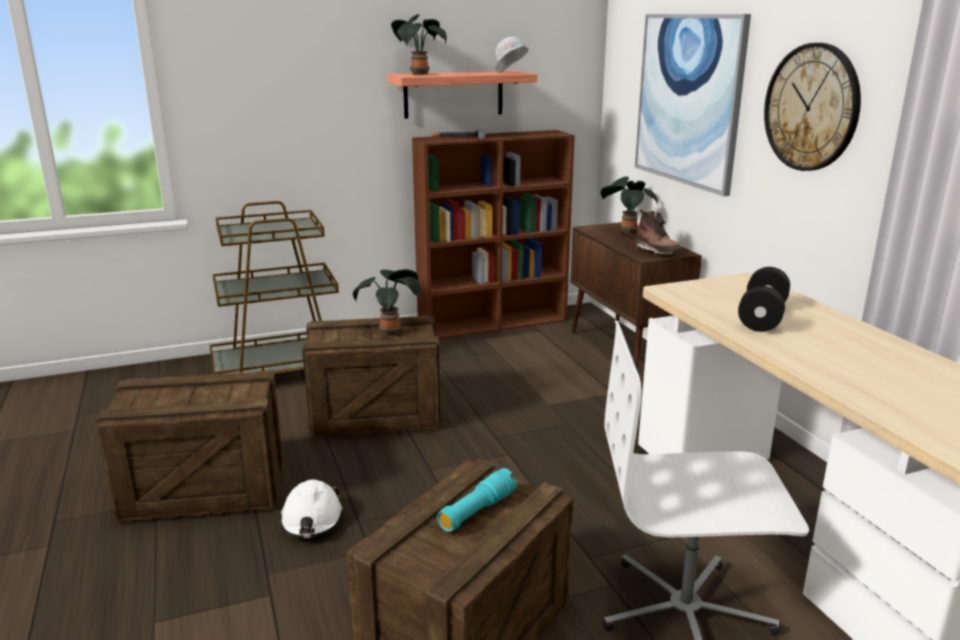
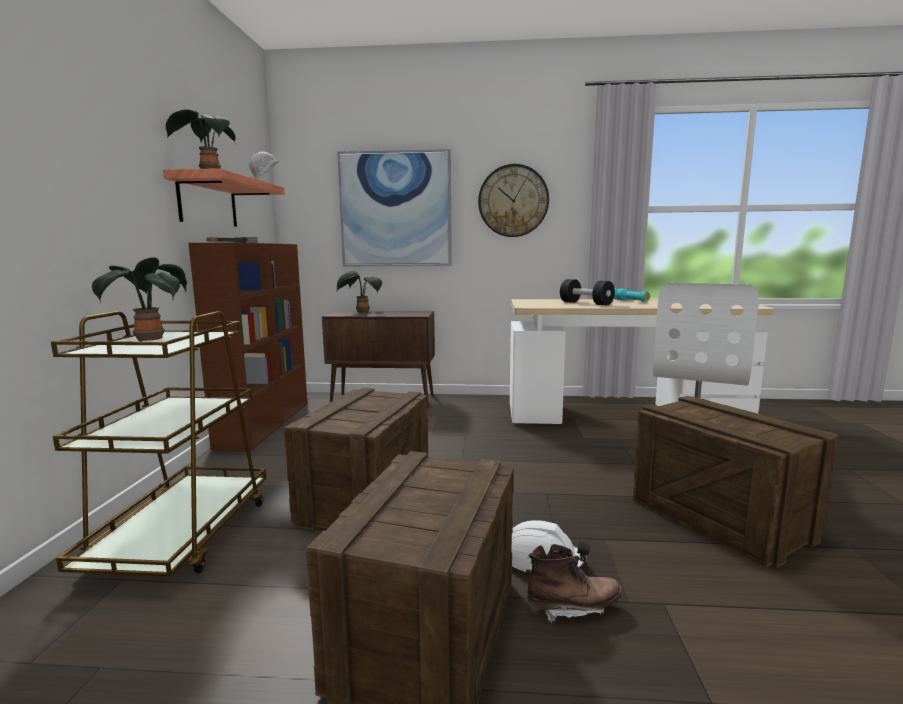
camera: 65 degrees left, 10 degrees down
potted plant [353,269,421,335] -> potted plant moved to [92,257,187,342]
turquoise flashlight [437,468,517,532] -> turquoise flashlight moved to [614,288,650,302]
brown boot [636,210,681,255] -> brown boot moved to [527,544,622,623]

